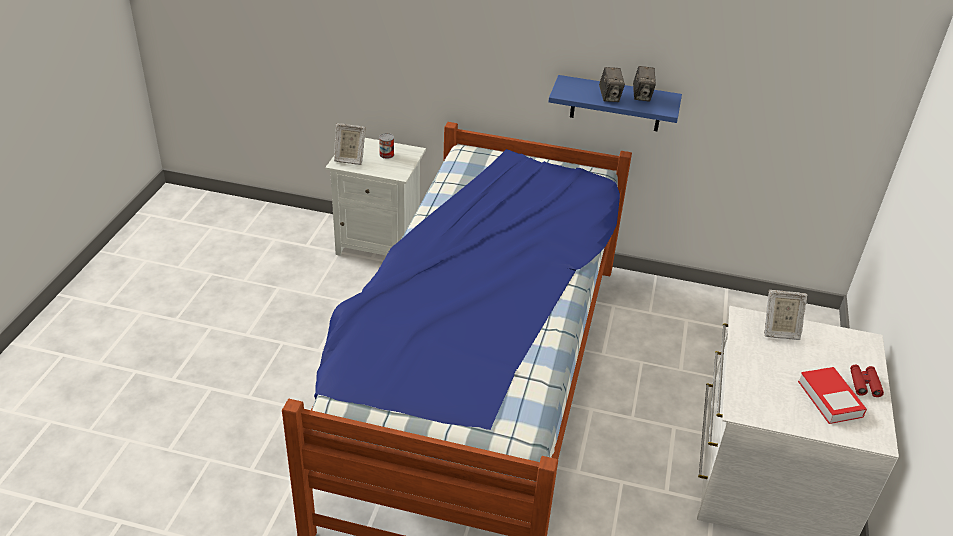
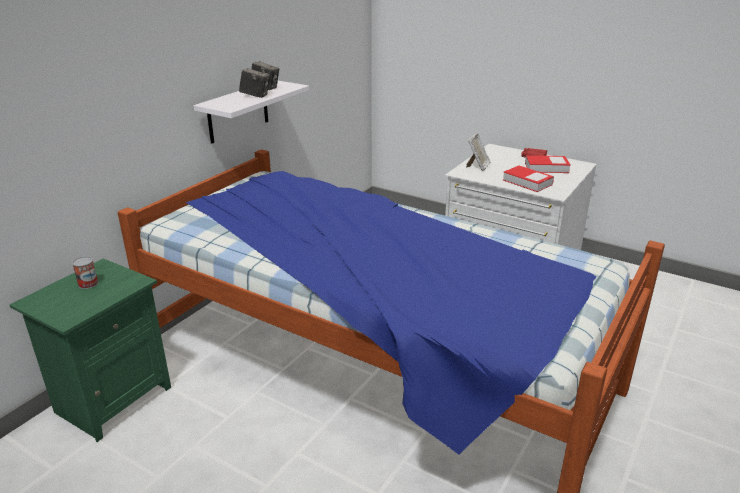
camera: 70 degrees left, 10 degrees down
white nightstand [325,138,426,256] -> green nightstand [9,258,171,442]
picture frame [334,123,366,165] -> none
blue shelf [548,75,682,131] -> white shelf [193,81,309,144]
none -> book [503,165,554,192]

